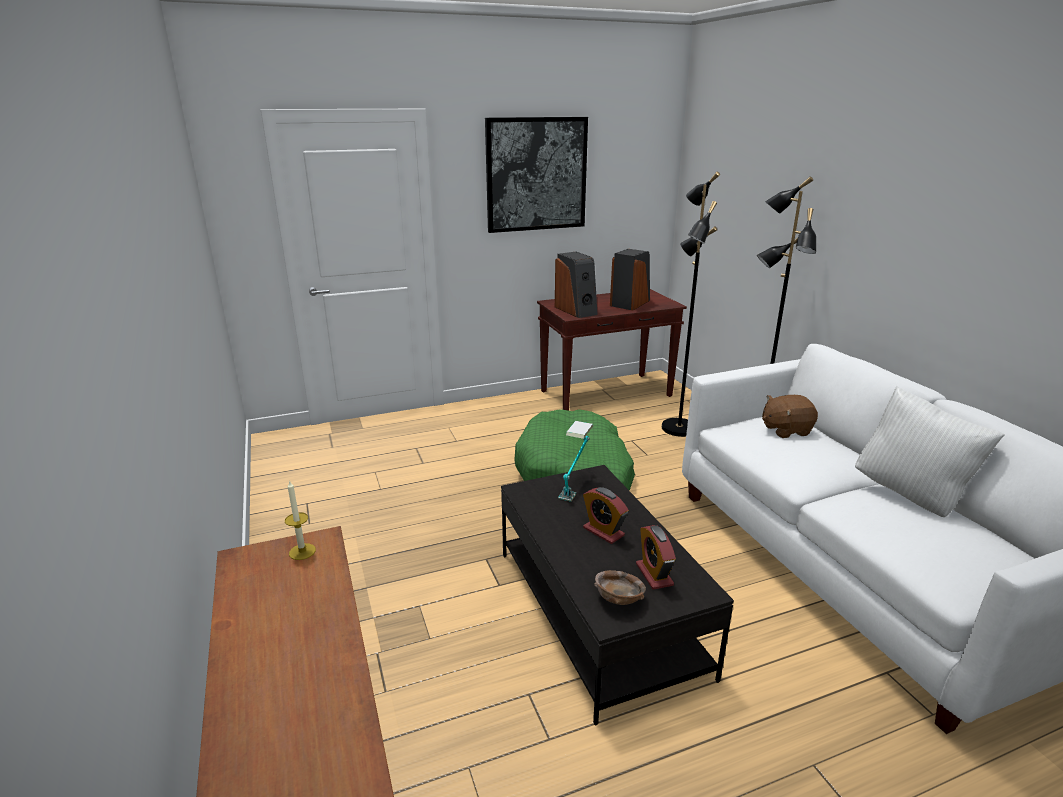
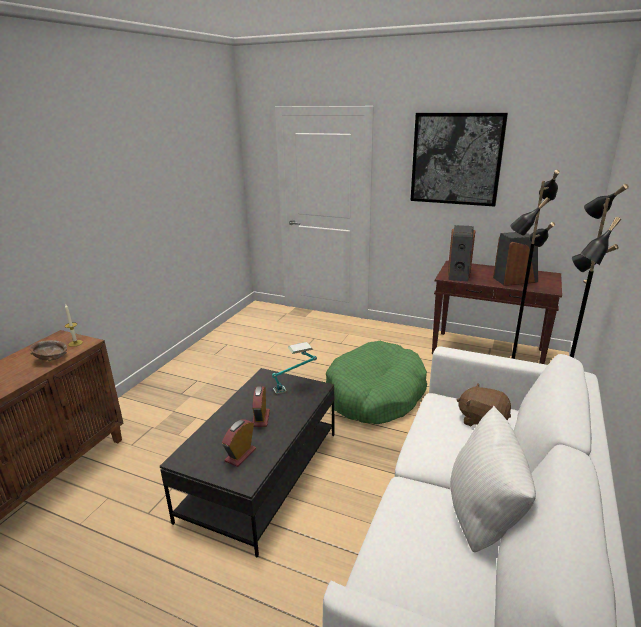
camera: 45 degrees right, 0 degrees up
brown bowl [594,570,646,605] -> brown bowl moved to [30,340,67,361]

